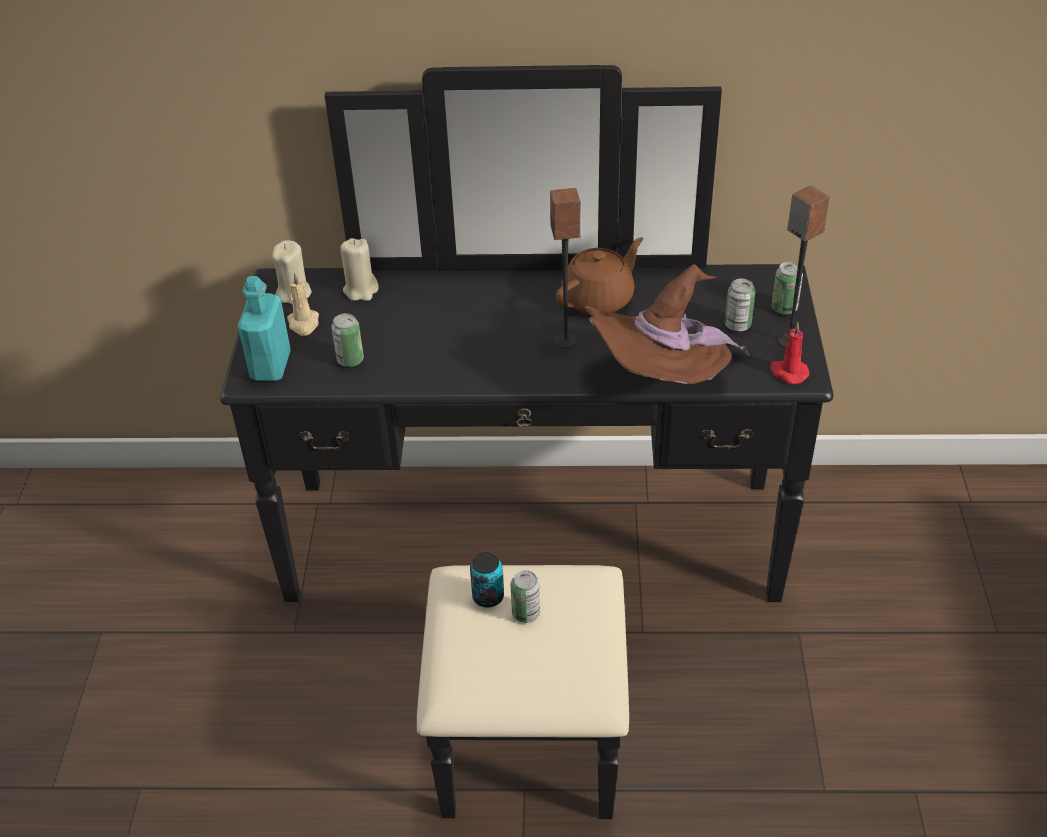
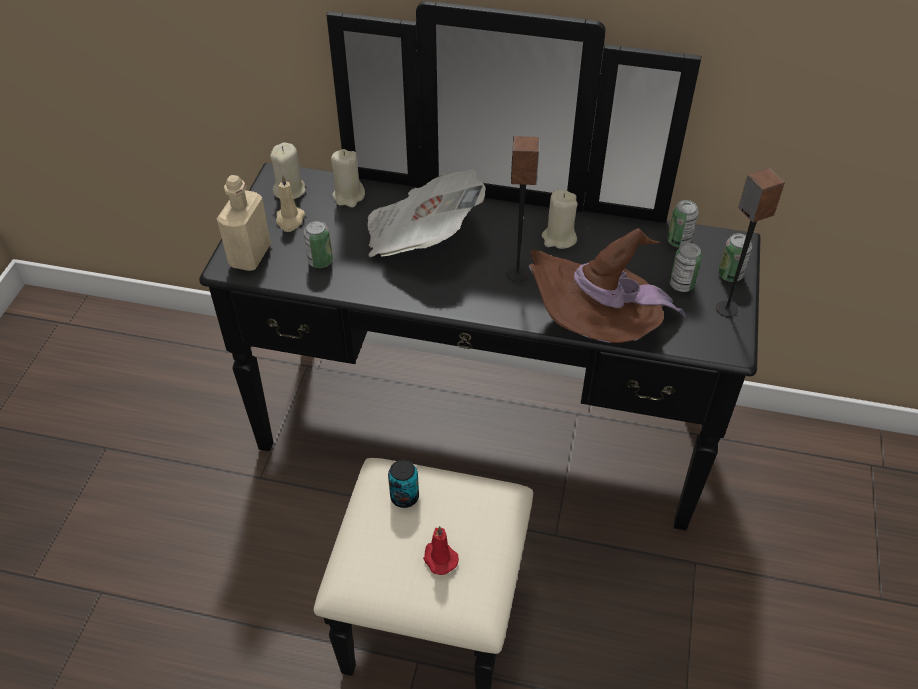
camera: 10 degrees right, 5 degrees up
turquoise bottle [237,276,291,381] -> beige bottle [217,175,271,271]
can [511,570,540,623] -> can moved to [667,200,698,248]
brown teapot [556,237,643,315] -> beige candle [542,190,578,249]
red candle [770,322,809,384] -> red candle moved to [423,526,459,575]
none -> newspaper [368,170,486,257]

